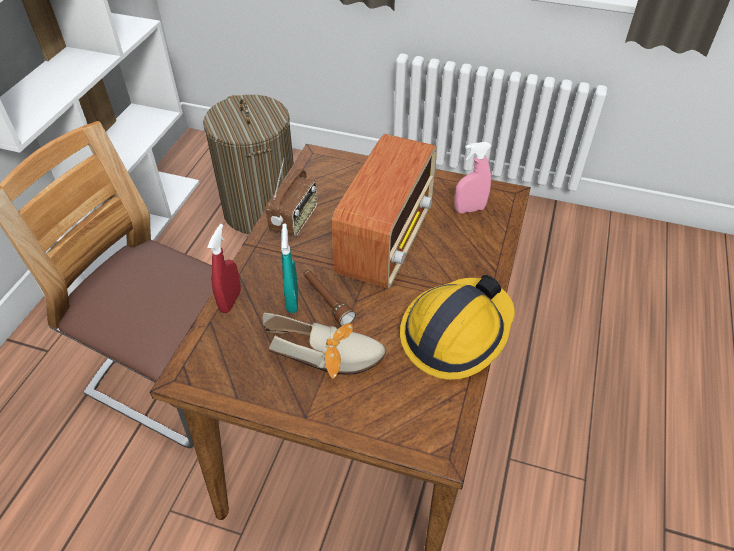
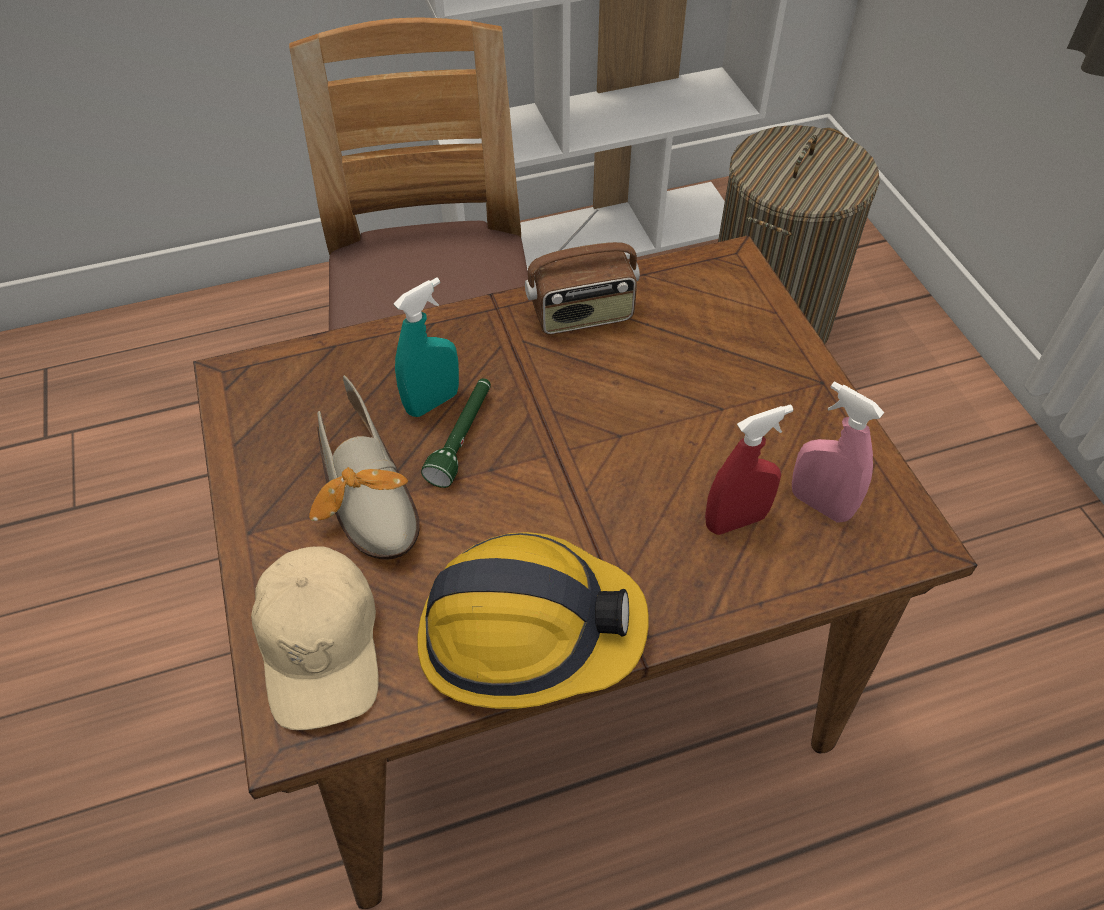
camera: 55 degrees right, 5 degrees up
red spray bottle [207,224,241,313] -> red spray bottle moved to [705,405,793,535]
brown flashlight [304,269,356,326] -> green flashlight [421,378,491,488]
radio [332,134,437,289] -> none
none -> beige cap [251,546,378,730]

